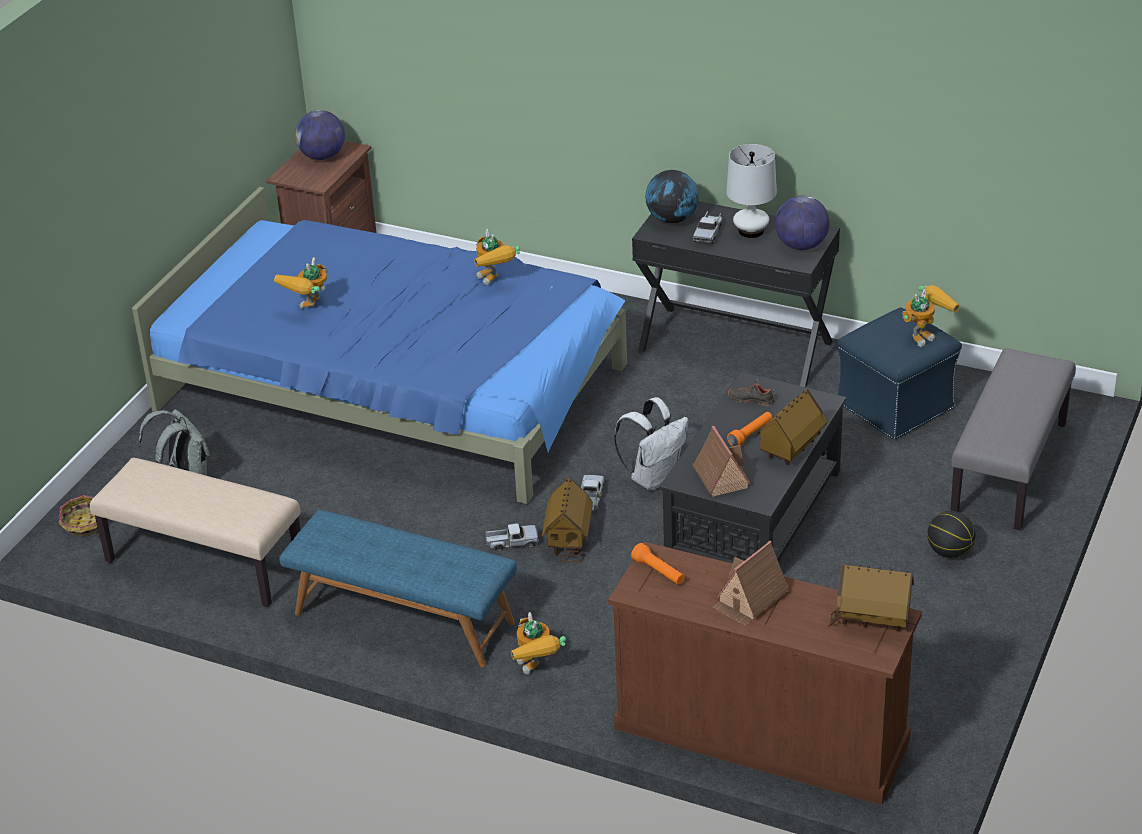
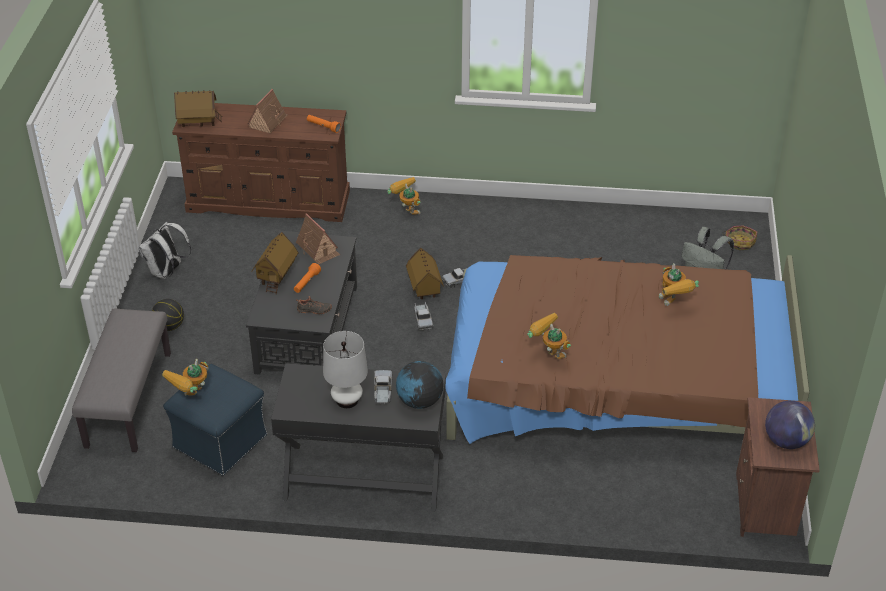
camera: 160 degrees right, 5 degrees up
beige bench [90,458,301,607] -> none
blue bed [132,187,627,504] -> brown bed [446,255,810,444]
toy robot [274,257,327,309] -> toy robot turned 150 degrees clockwise [659,263,699,306]
blue bench [279,510,517,668] -> none
white backpack [614,397,688,490] -> white backpack moved to [138,222,191,279]
globe [775,196,830,250] -> none

